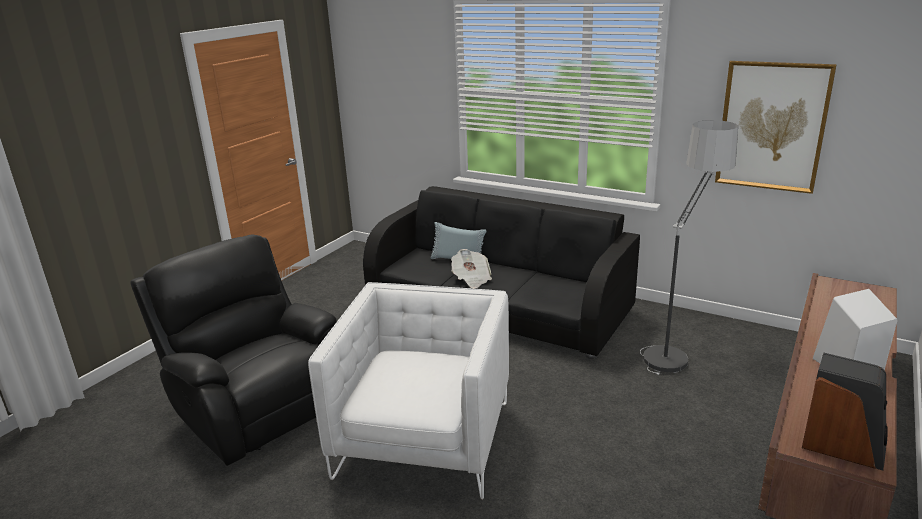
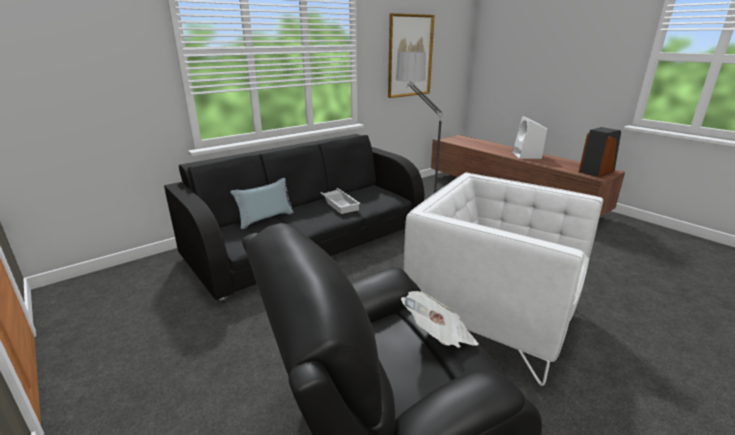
camera: 70 degrees left, 0 degrees up
newspaper [451,249,492,289] -> newspaper moved to [401,291,479,348]
none -> white tray [320,188,361,214]

